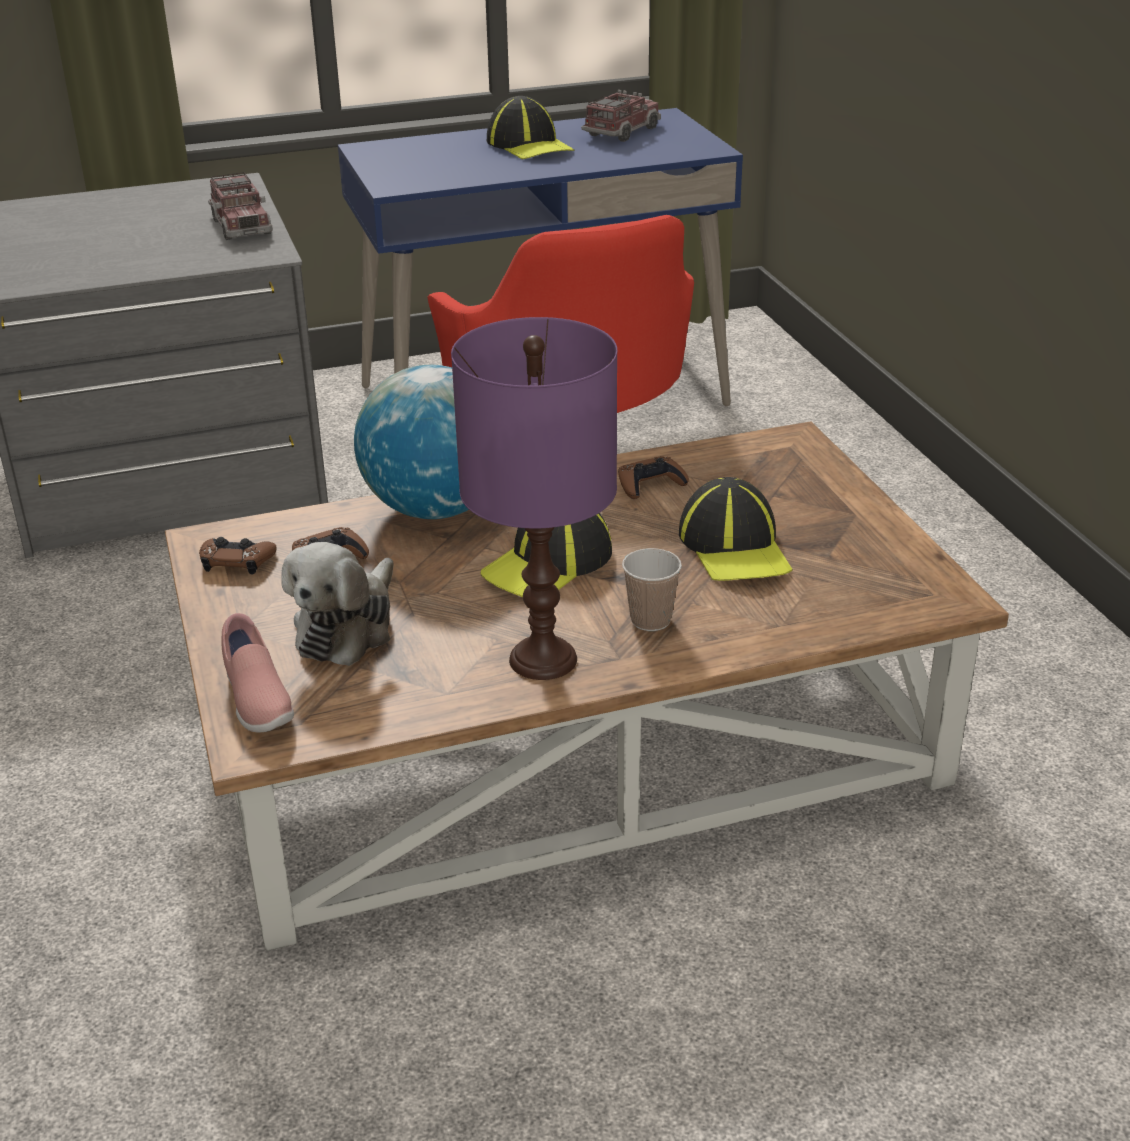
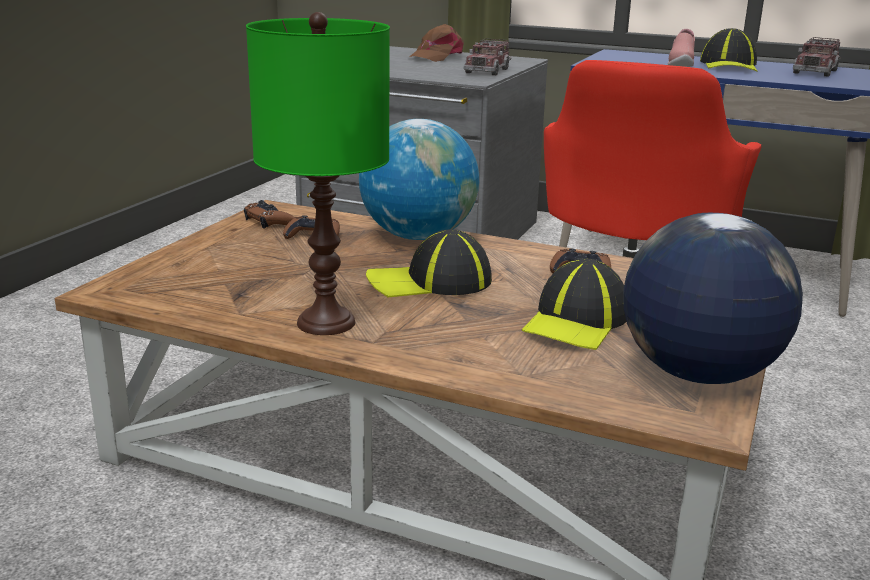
camera: 40 degrees right, 10 degrees down
pink shoe [222,613,294,732] -> pink shoe moved to [668,29,695,67]
plush toy [281,542,393,666] -> none
purple table lamp [451,317,617,680] -> green table lamp [246,12,390,335]
toy truck [581,90,661,142] -> toy truck turned 135 degrees clockwise [793,37,841,77]
cup [622,548,682,631] -> none
none -> brown cap [408,24,464,62]
none -> globe [624,213,803,384]

